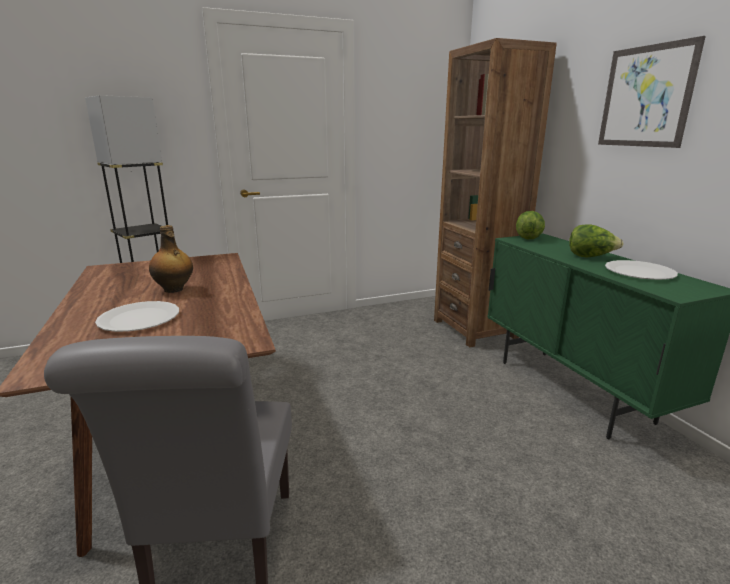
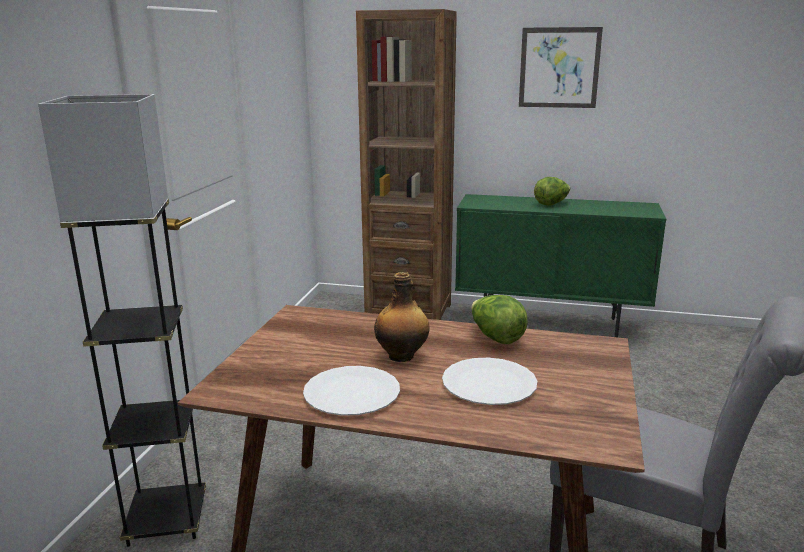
camera: 55 degrees left, 0 degrees up
lettuce [516,211,545,239] -> lettuce moved to [471,295,528,344]
white plate [605,260,678,280] -> white plate moved to [303,366,400,416]

